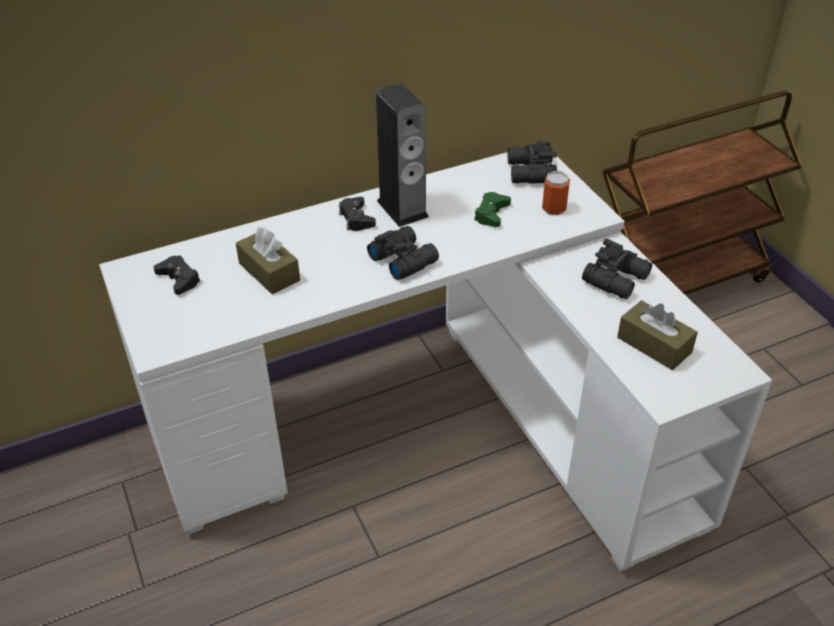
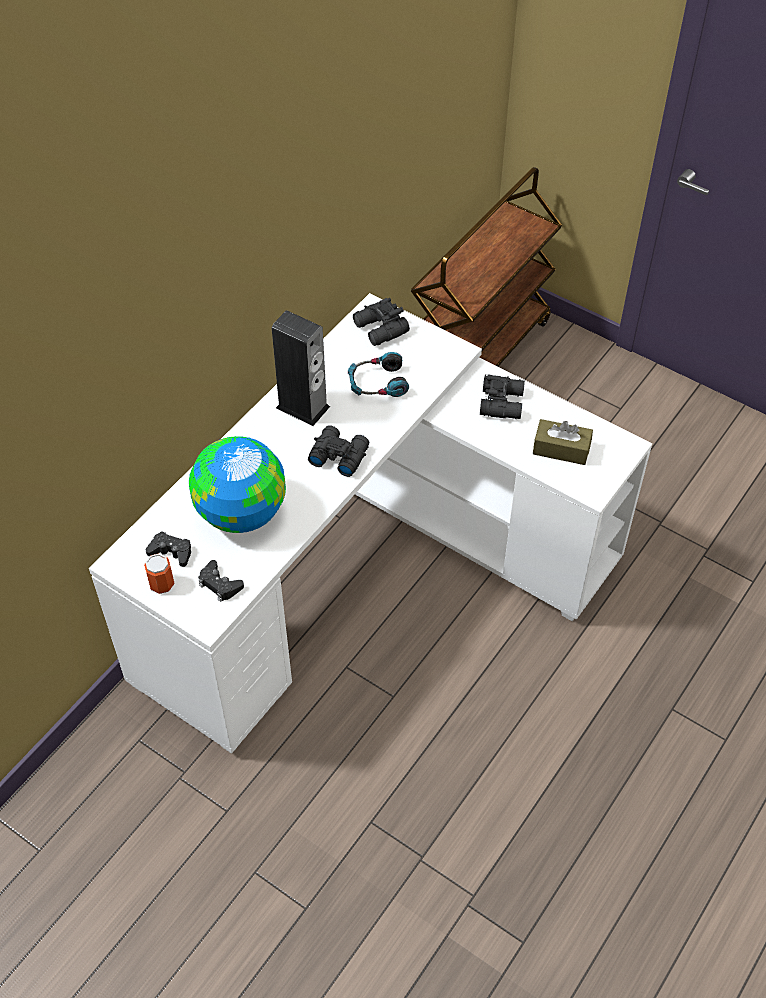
camera: 30 degrees left, 10 degrees up
brown tissue box [236,227,300,294] -> globe [189,436,286,533]
black game controller [339,197,376,231] -> black game controller moved to [198,560,244,602]
green game controller [474,192,511,227] -> headphones [348,352,409,397]
can [542,171,570,215] -> can moved to [144,553,175,594]

